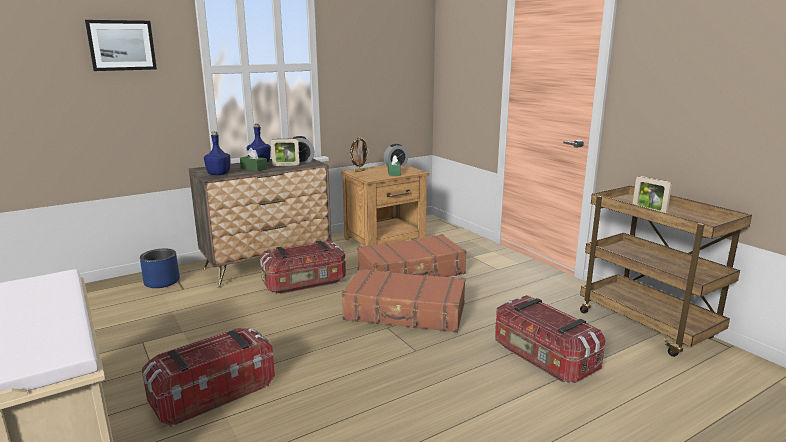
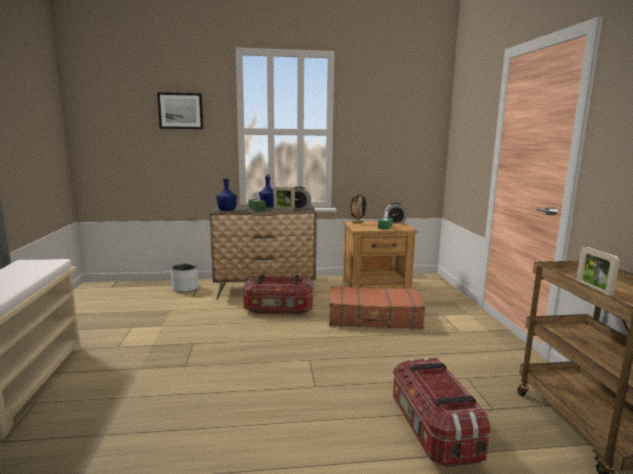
camera: 25 degrees right, 5 degrees down
blue planter [140,248,180,288] -> grey planter [171,263,199,293]
storage box [142,328,275,427] -> none
brown suitcase [342,268,465,333] -> none

